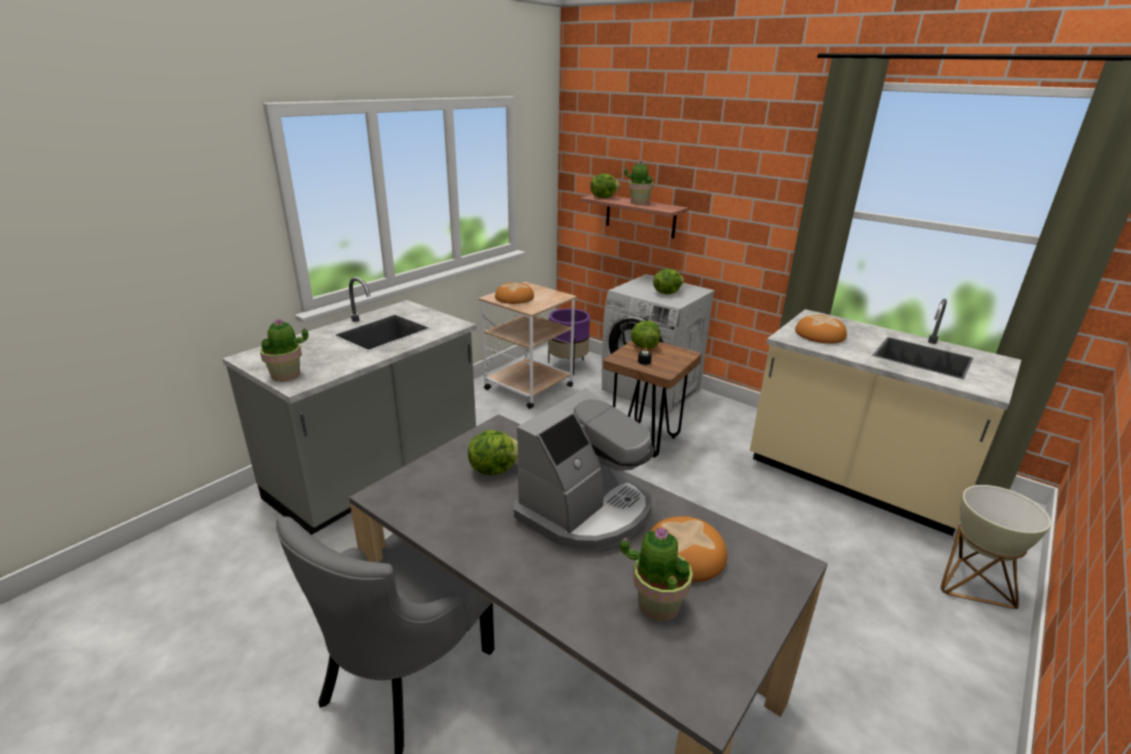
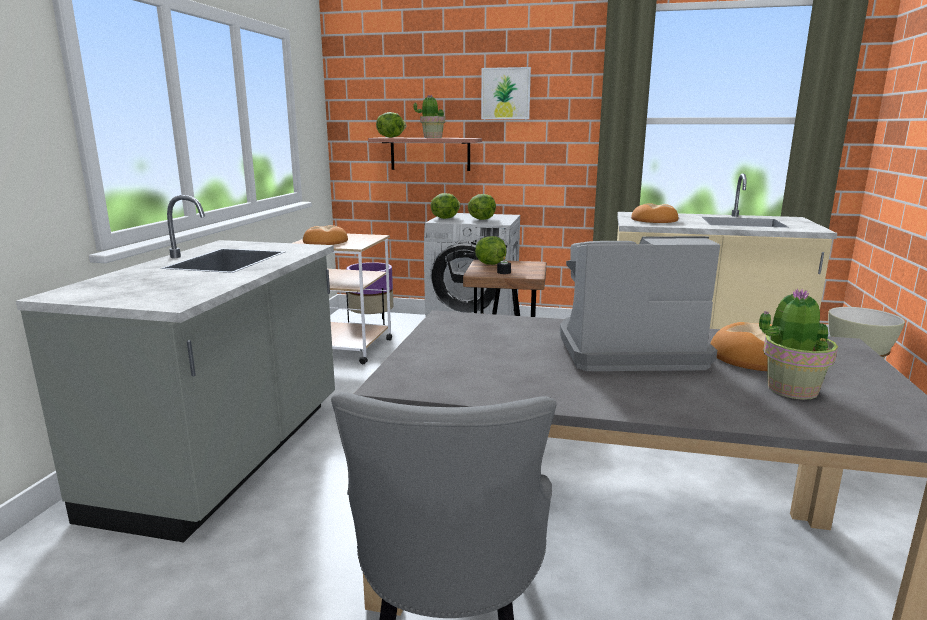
camera: 25 degrees left, 10 degrees down
potted plant [260,319,309,382] -> none
lettuce [468,430,518,475] -> lettuce moved to [431,193,461,219]
coffee machine [514,388,654,551] -> coffee machine turned 105 degrees counterclockwise [560,236,720,371]
none -> picture [481,67,531,119]

